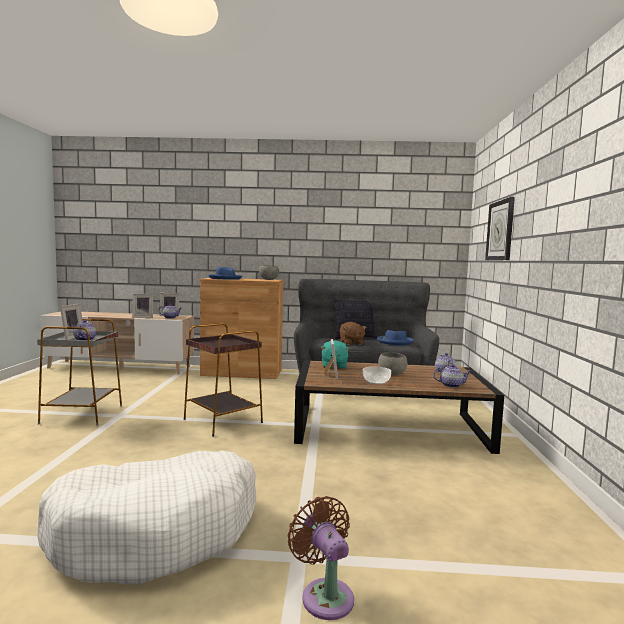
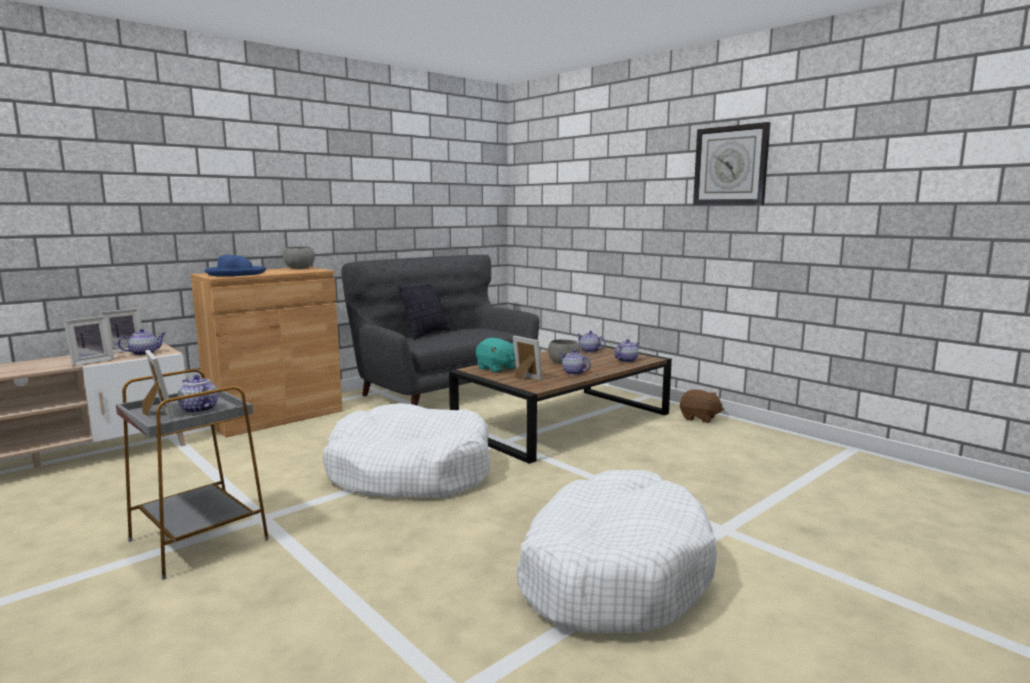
camera: 45 degrees left, 5 degrees up
brown side table [184,323,263,437] -> white dog bed [322,403,490,498]
brown fan [288,496,354,620] -> none
brown plush toy [339,322,367,345] -> brown plush toy moved to [680,389,724,423]
bowl [363,367,391,385] -> teapot [559,350,591,375]
blue hat [377,330,414,345] -> none
wall clock [485,197,515,260] -> wall clock moved to [693,122,770,205]

